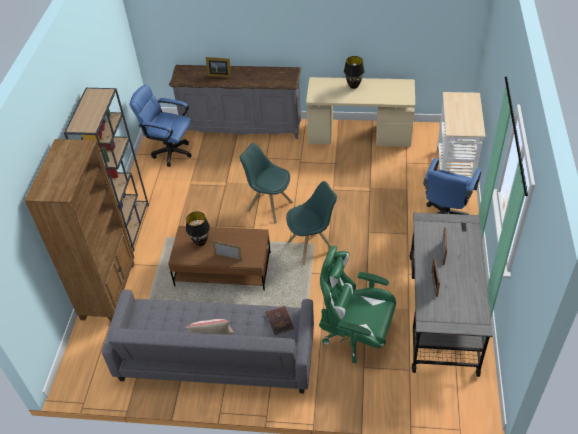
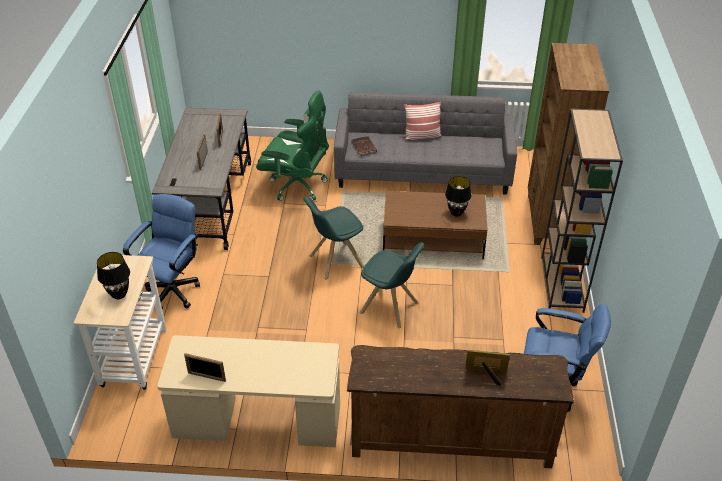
camera: 175 degrees right, 5 degrees down
picture frame [212,241,242,261] -> picture frame moved to [184,353,226,382]
black table lamp [344,56,365,89] -> black table lamp moved to [97,252,130,299]

